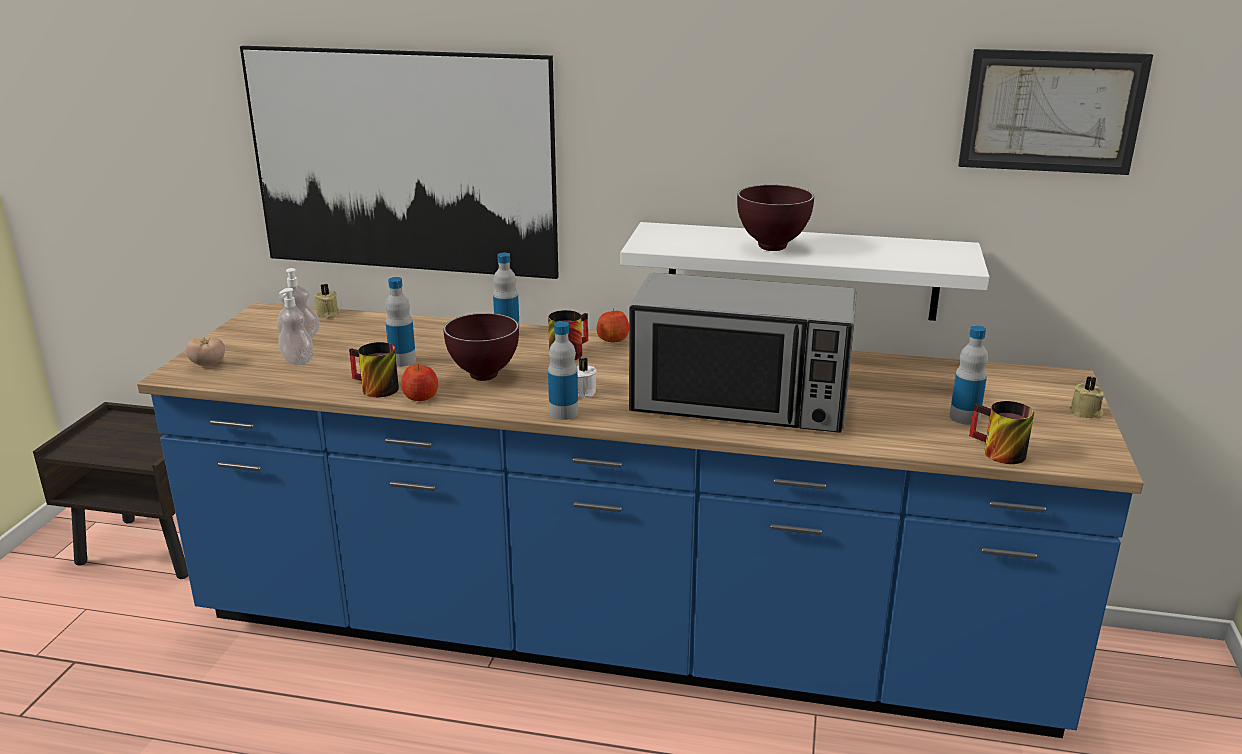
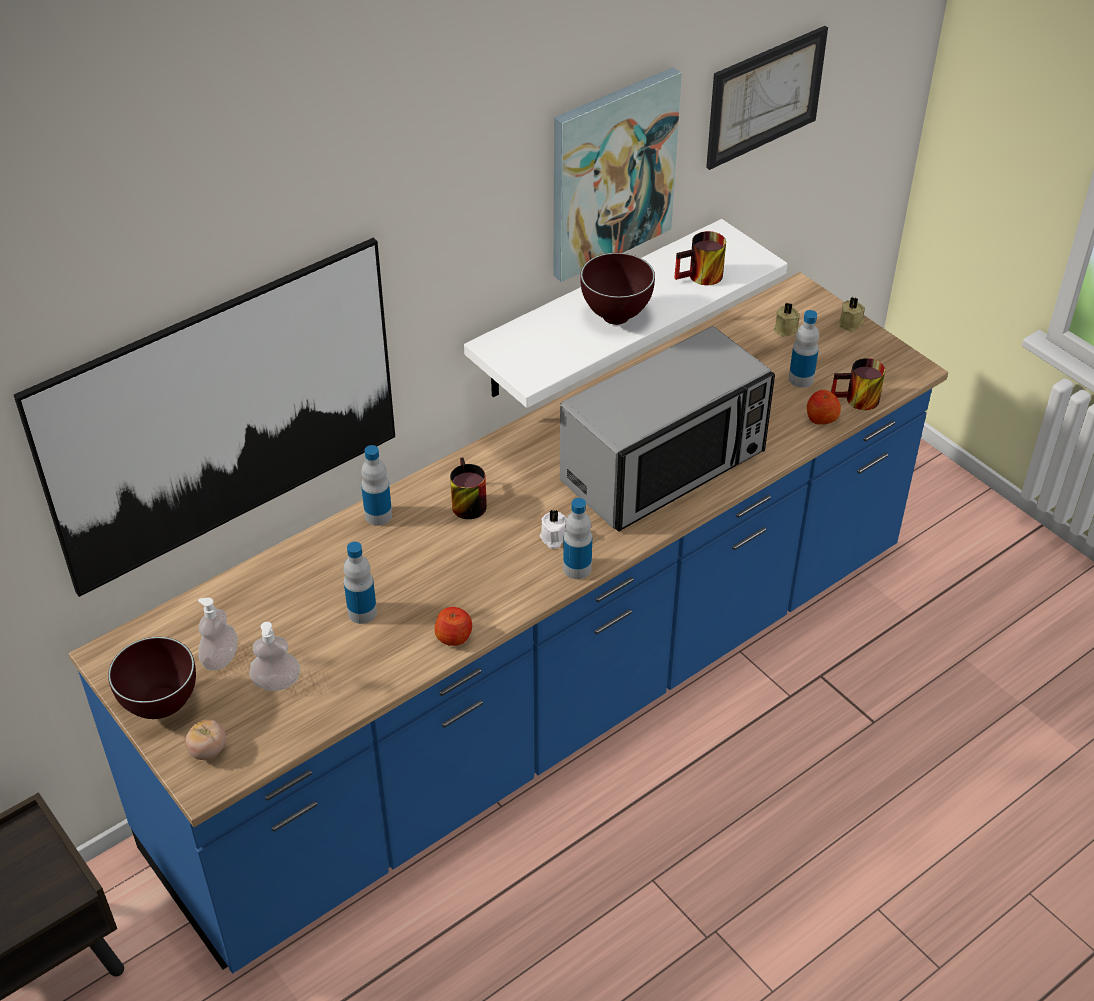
camera: 50 degrees left, 20 degrees up
beige candle [315,284,340,319] -> beige candle moved to [773,303,800,337]
mug [349,342,399,397] -> mug moved to [674,231,726,285]
brown bowl [444,313,519,381] -> brown bowl moved to [108,637,196,719]
apple [597,308,629,343] -> apple moved to [807,390,841,425]
none -> picture [553,67,682,282]

